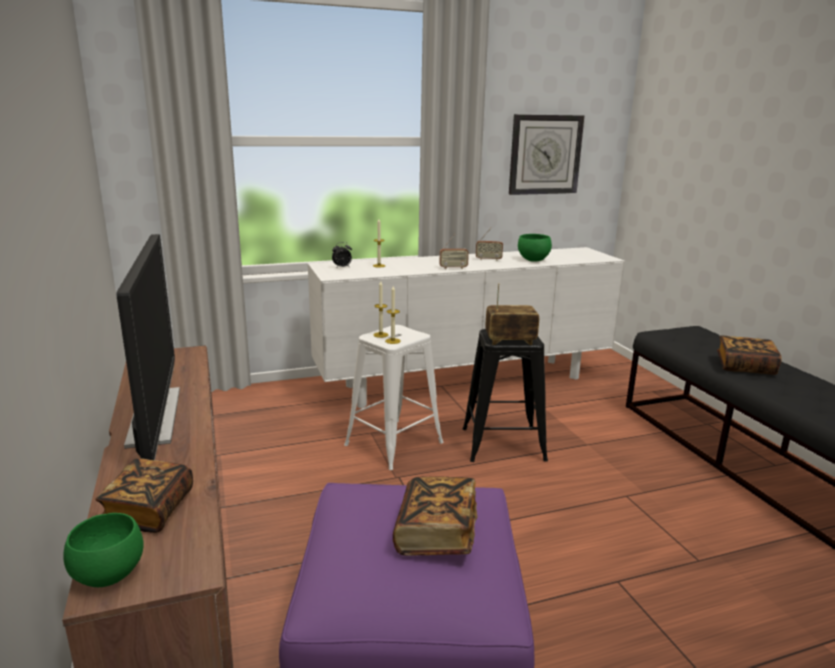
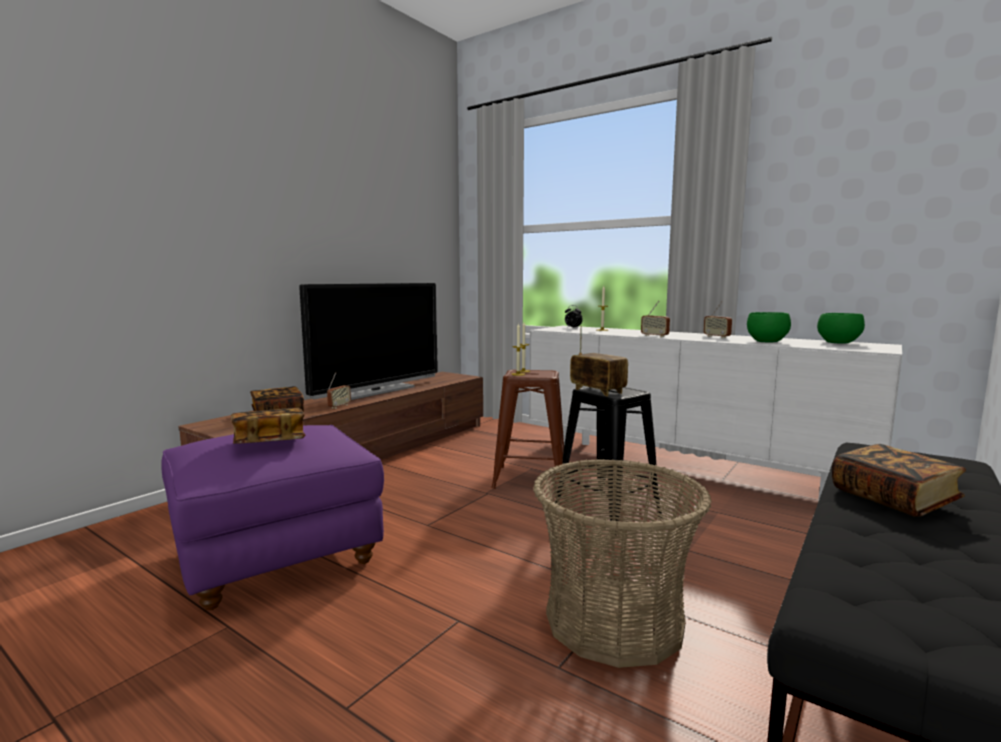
camera: 55 degrees right, 10 degrees down
green bowl [63,513,144,587] -> green bowl moved to [817,313,865,344]
white stool [344,325,443,470] -> brown stool [491,369,564,491]
wall clock [509,114,584,195] -> none
none -> radio [327,372,351,409]
none -> basket [533,459,711,668]

